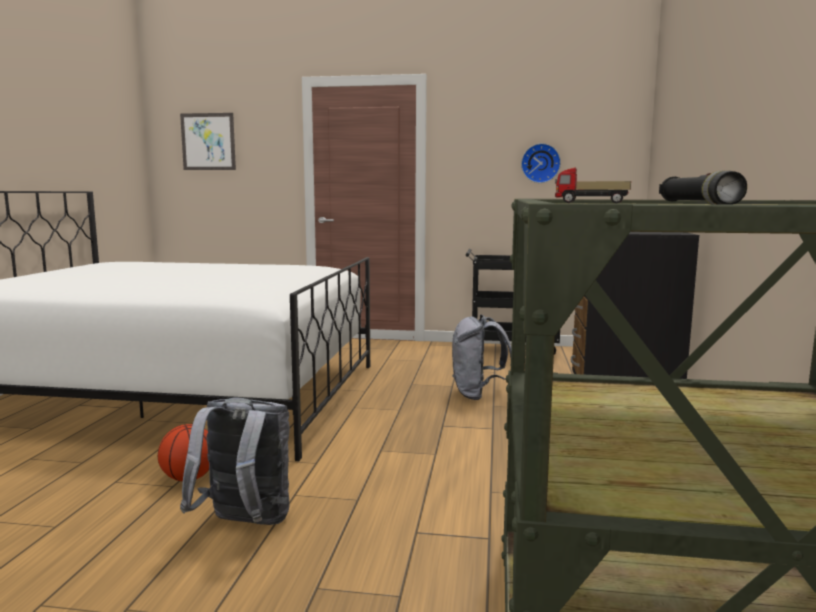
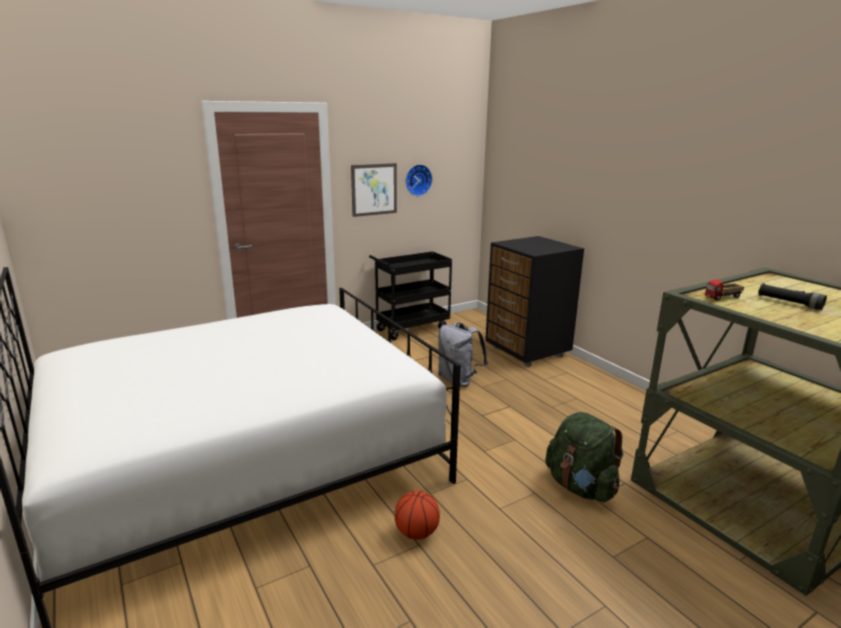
camera: 40 degrees left, 10 degrees up
picture [180,113,236,170] -> picture moved to [351,163,397,217]
grey backpack [180,398,290,525] -> none
none -> green backpack [545,412,624,502]

